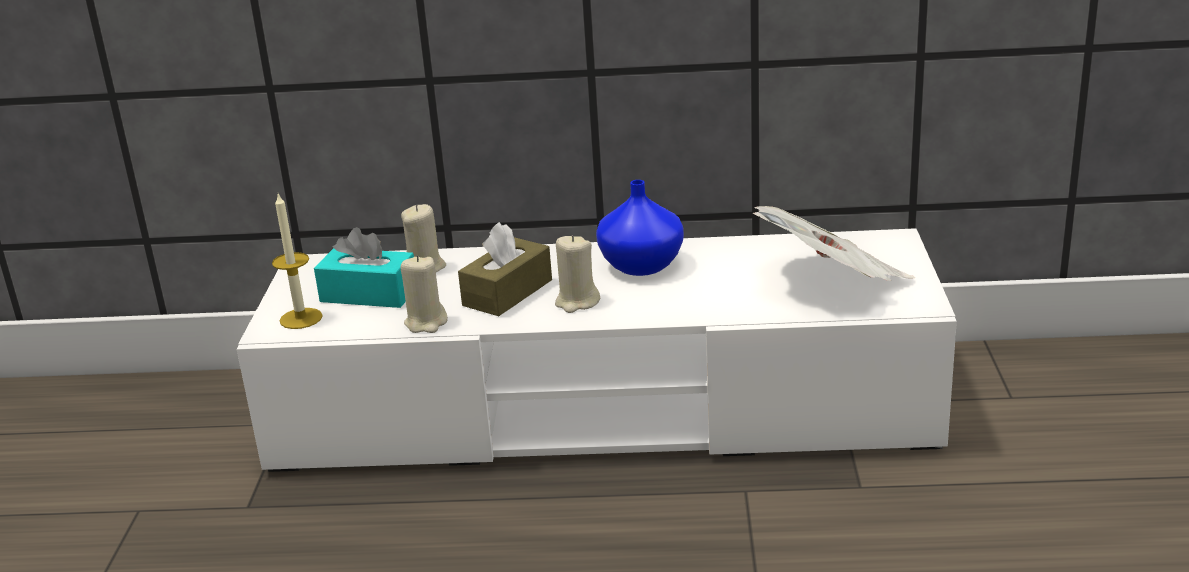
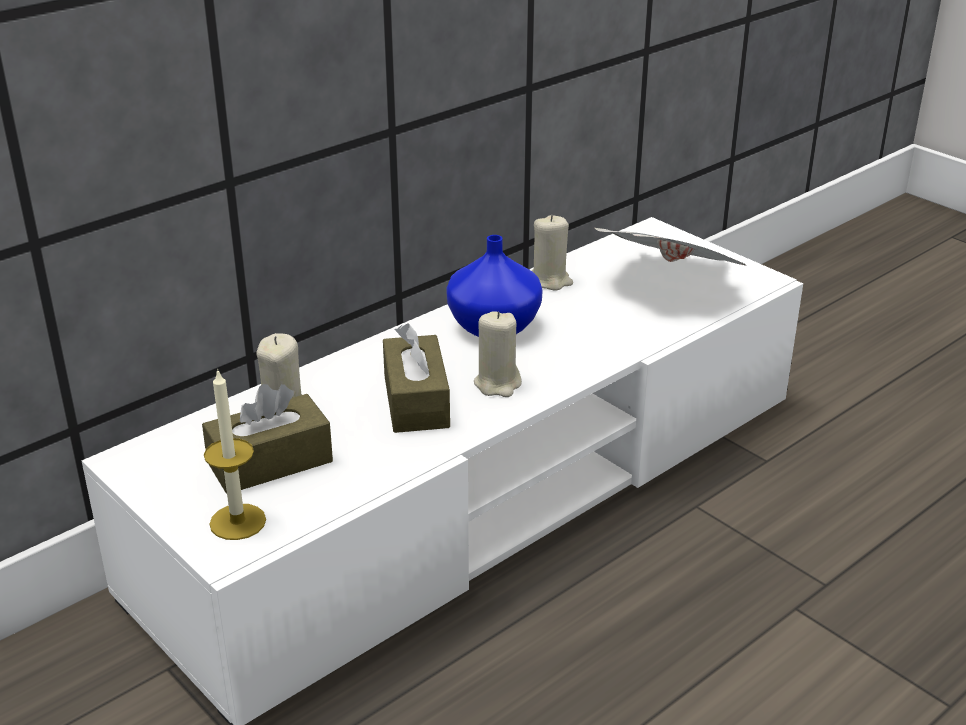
camera: 45 degrees left, 5 degrees up
turquoise tissue box [314,227,414,308] -> brown tissue box [202,384,333,494]
beige candle [401,255,448,333] -> beige candle moved to [531,215,573,291]

